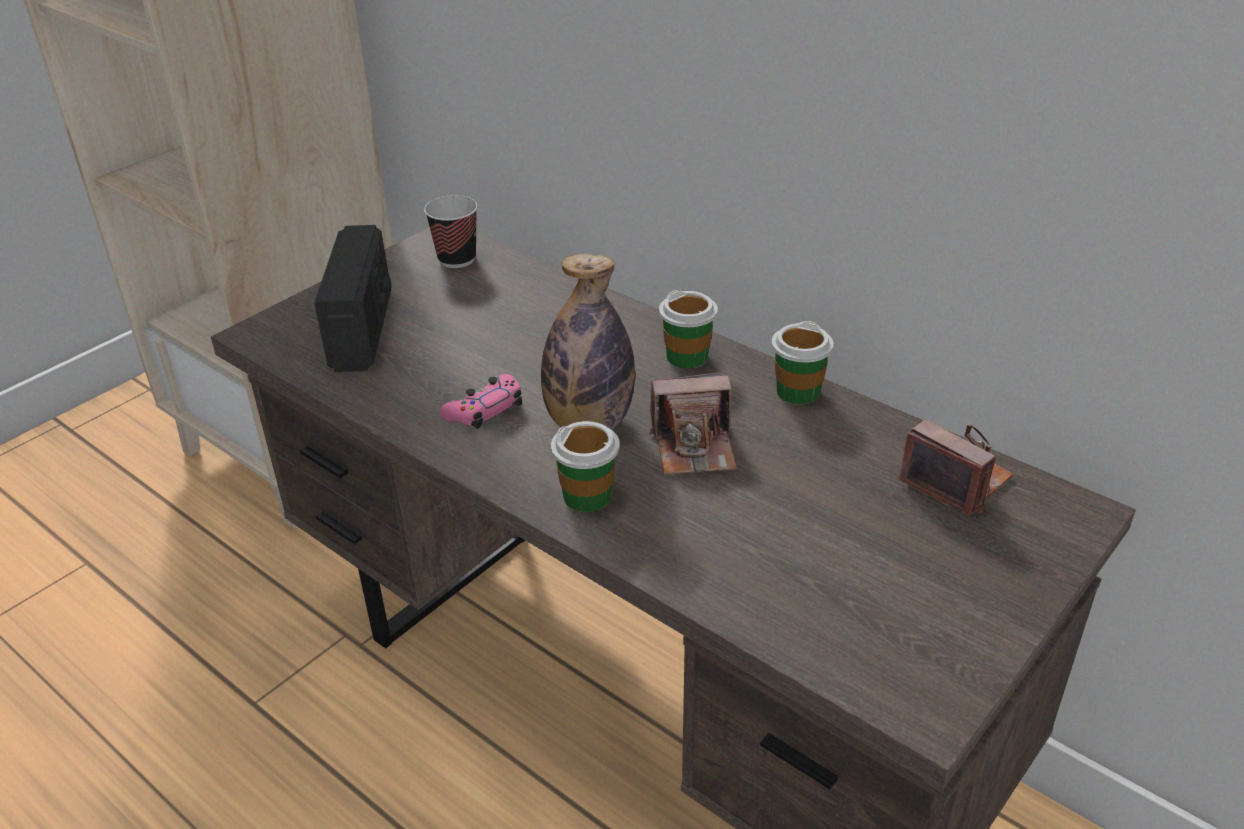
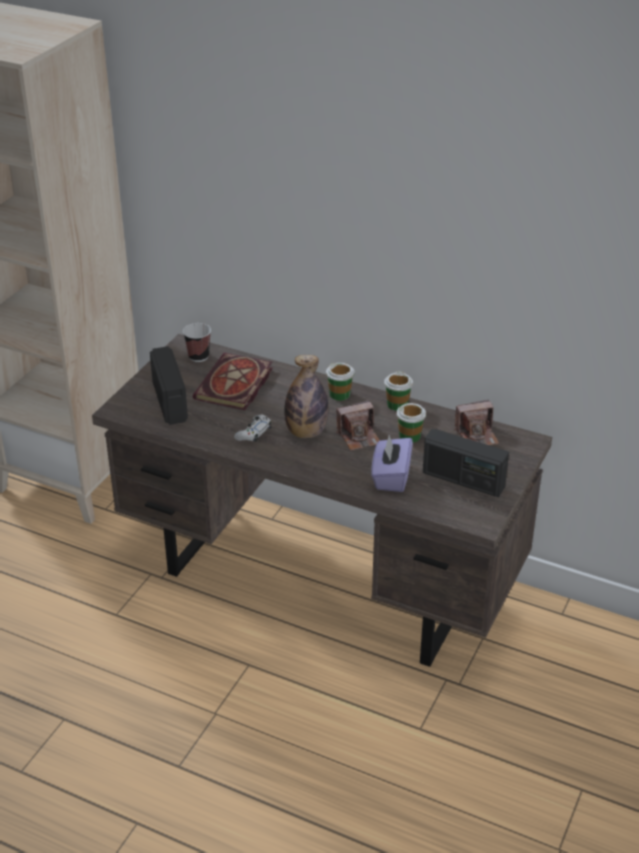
camera: 15 degrees left, 0 degrees up
pink game controller [440,374,522,429] -> white game controller [234,414,271,442]
cup [551,421,620,512] -> cup moved to [397,403,426,443]
camera [899,420,1014,515] -> camera turned 135 degrees clockwise [454,400,499,445]
none -> book [193,353,273,410]
none -> purple tissue box [371,435,413,492]
none -> radio [423,429,509,497]

